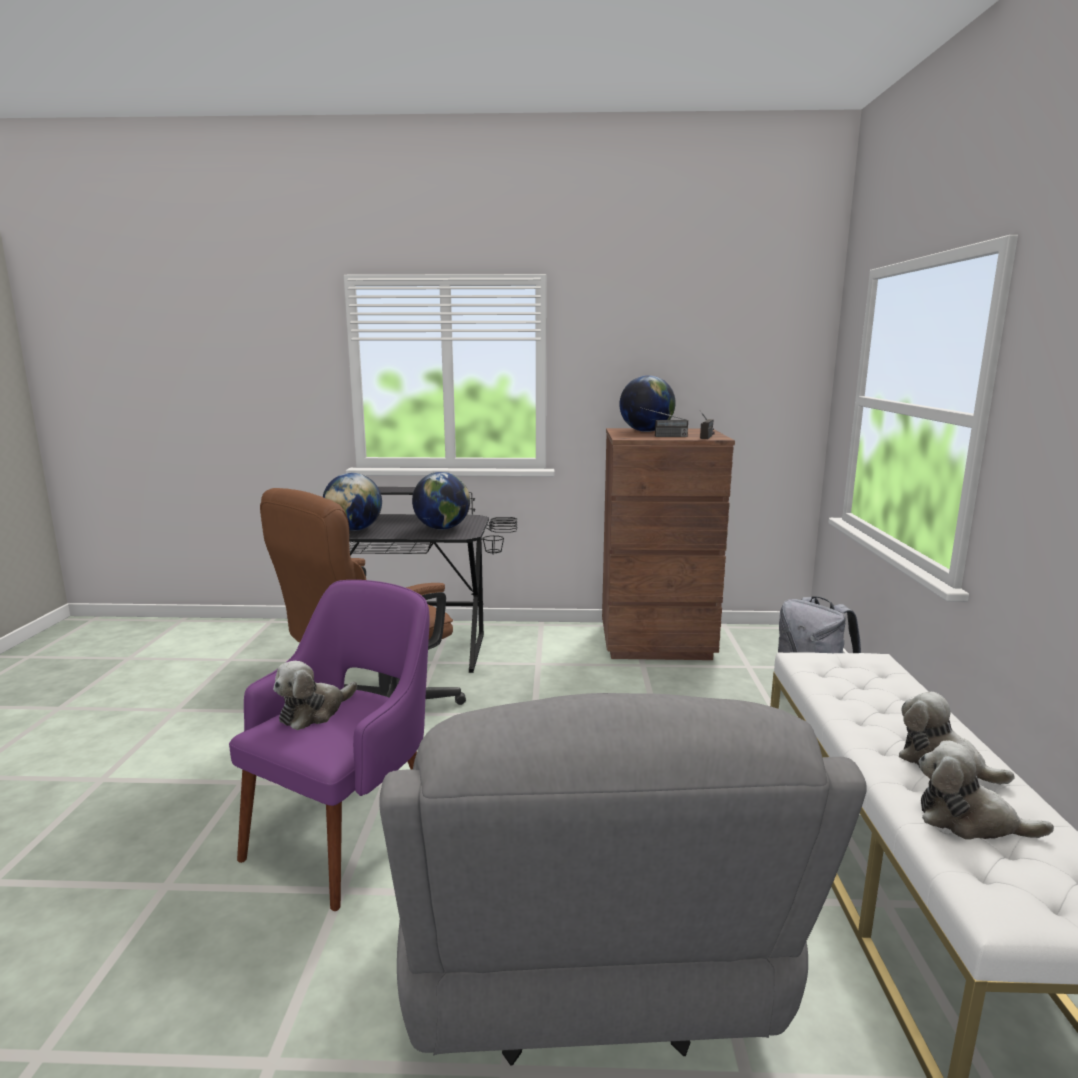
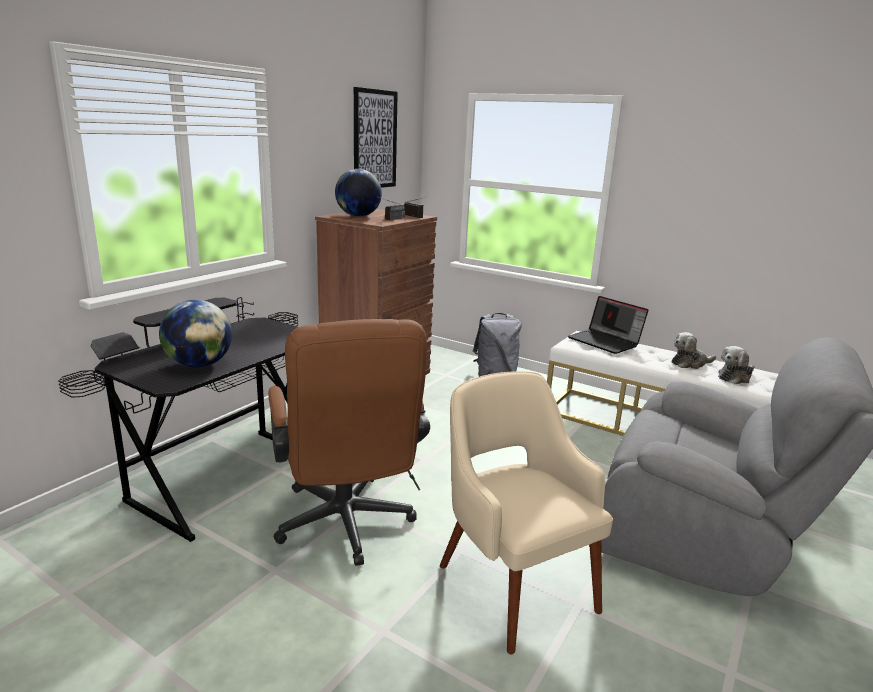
camera: 60 degrees left, 5 degrees up
purple armchair [229,580,430,911] -> beige armchair [440,371,613,655]
plush toy [273,661,357,730] -> none
globe [412,472,470,530] -> none
none -> picture [354,87,398,188]
none -> laptop [568,296,649,354]

